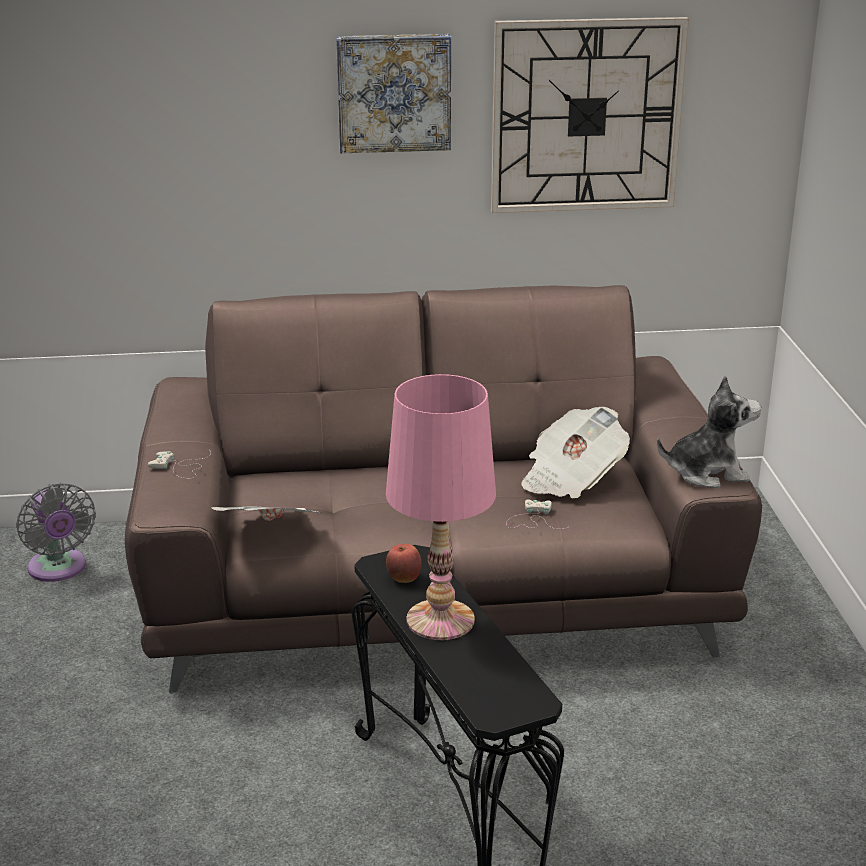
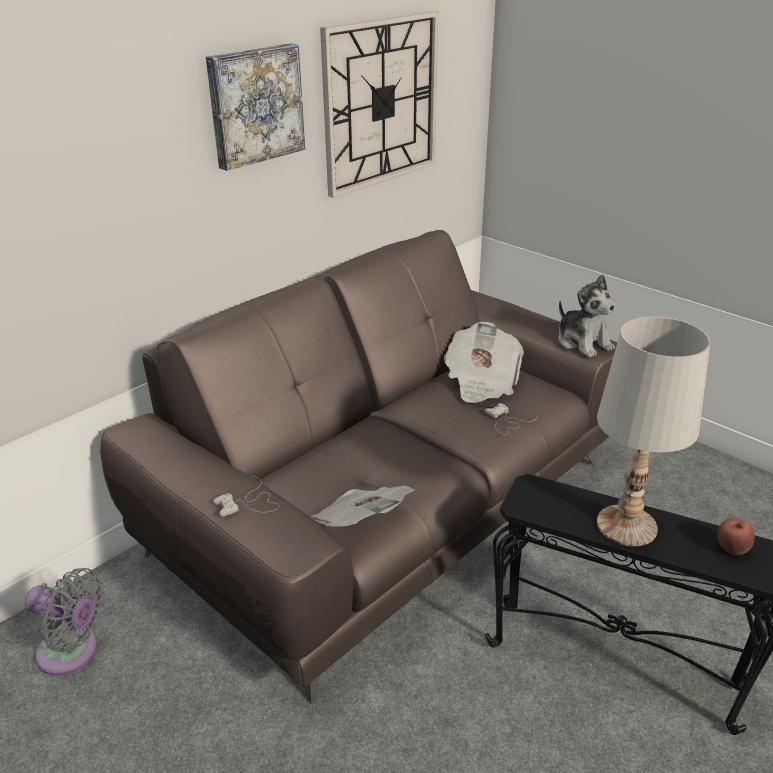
camera: 40 degrees left, 5 degrees up
pink table lamp [386,374,496,640] -> white table lamp [597,317,710,546]
apple [386,544,421,583] -> apple moved to [718,518,755,555]
plush toy [657,375,761,488] -> plush toy turned 105 degrees clockwise [558,274,616,357]

